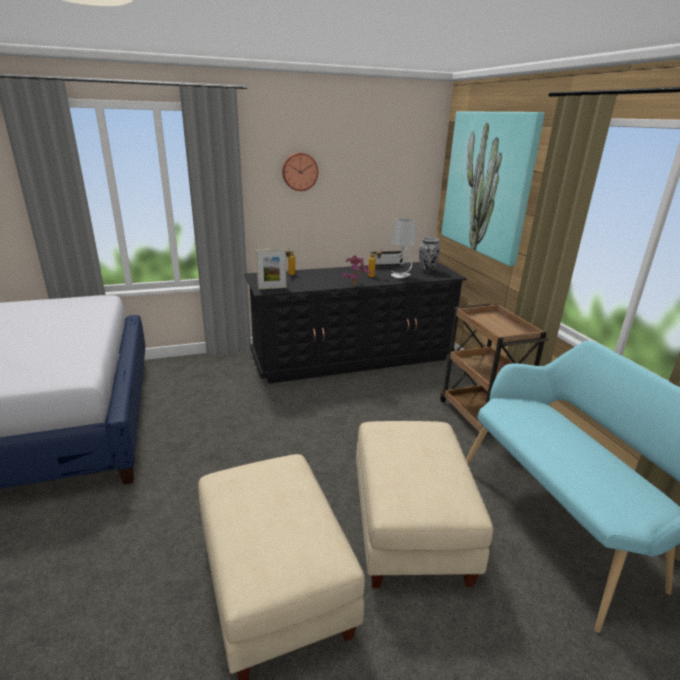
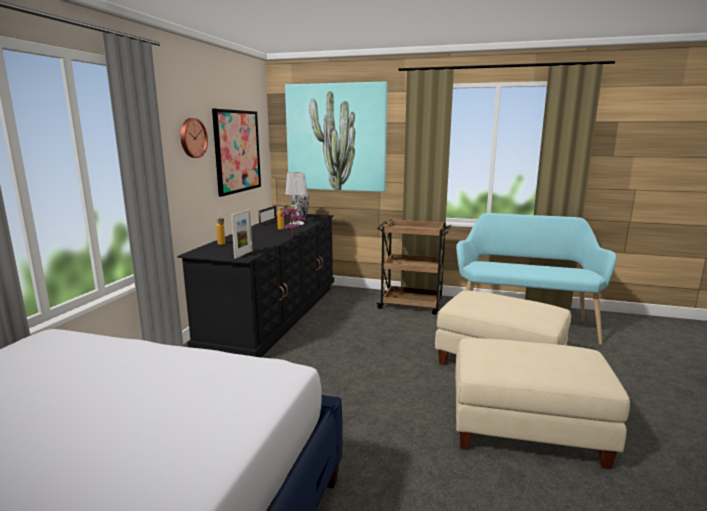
camera: 55 degrees left, 10 degrees down
none -> picture [212,109,261,196]

